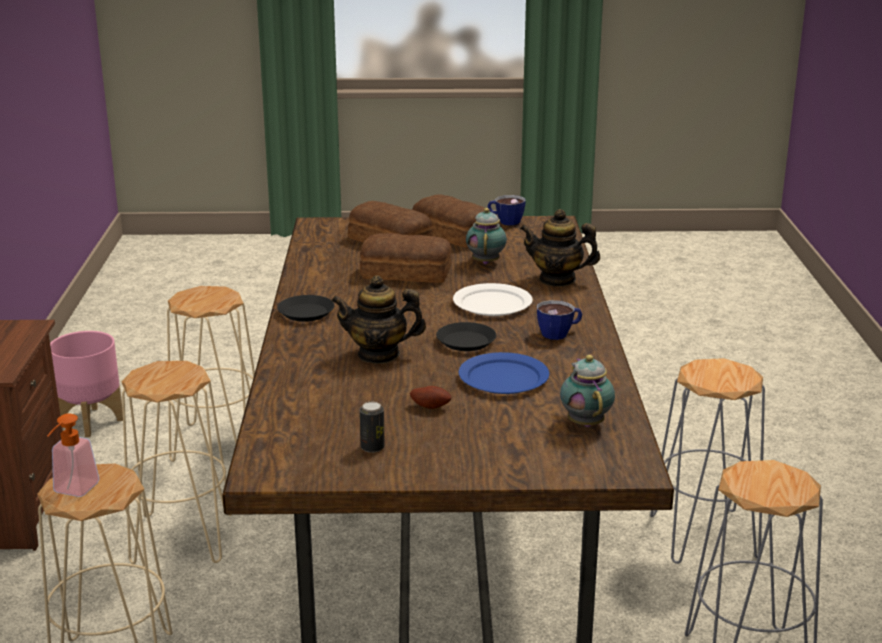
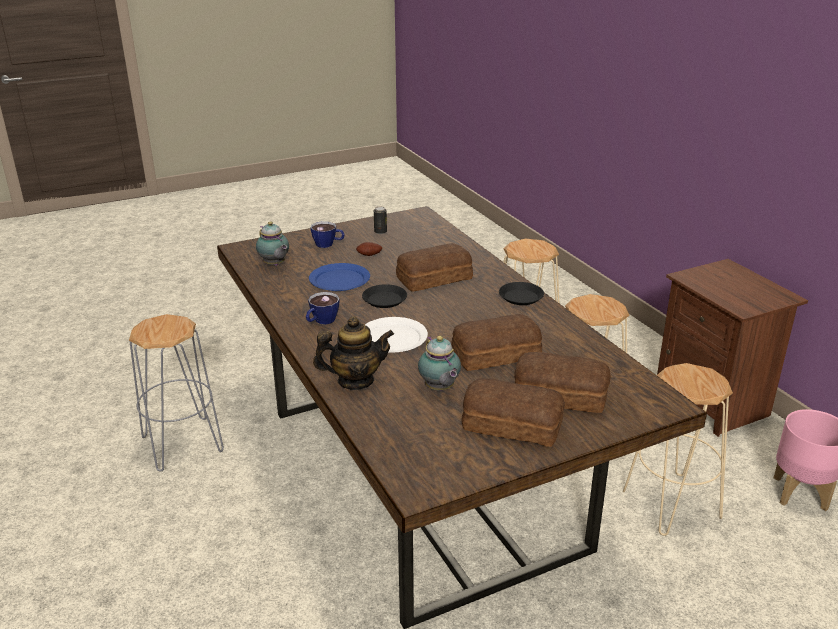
camera: 155 degrees right, 5 degrees up
soap dispenser [47,413,100,497] -> none
teapot [331,275,426,364] -> bread [396,243,473,292]
cup [487,195,526,226] -> cup moved to [311,221,345,248]
grey stool [650,358,765,564] -> none

